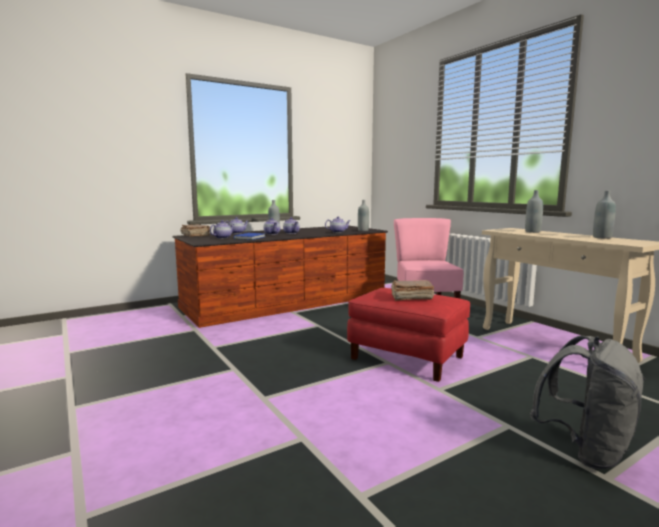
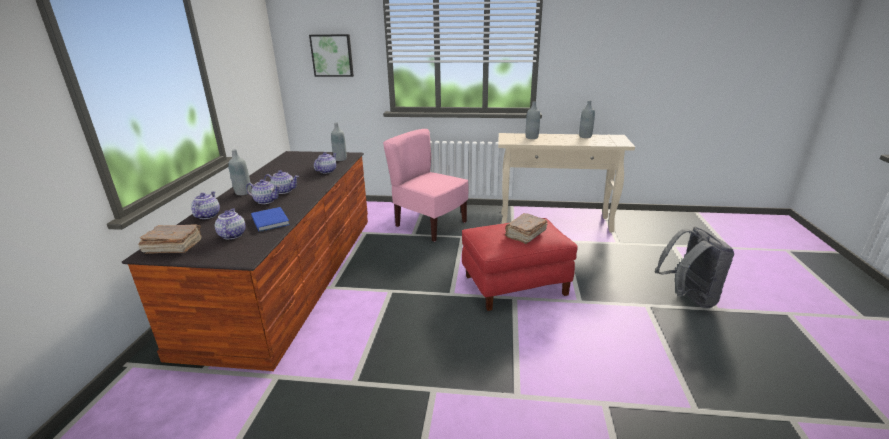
camera: 50 degrees left, 15 degrees up
none -> picture [309,34,354,77]

